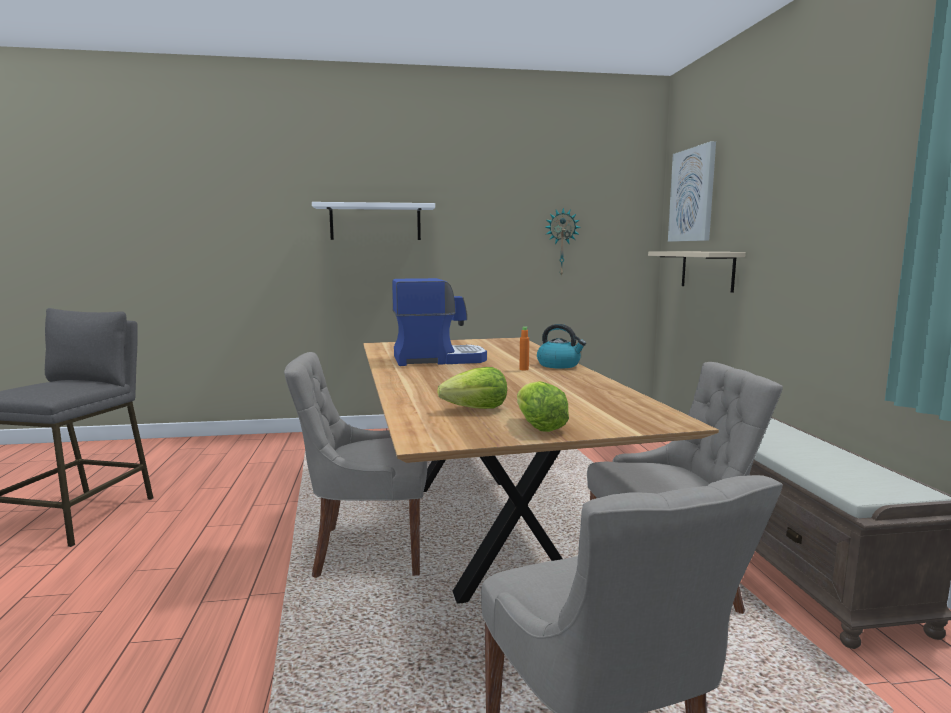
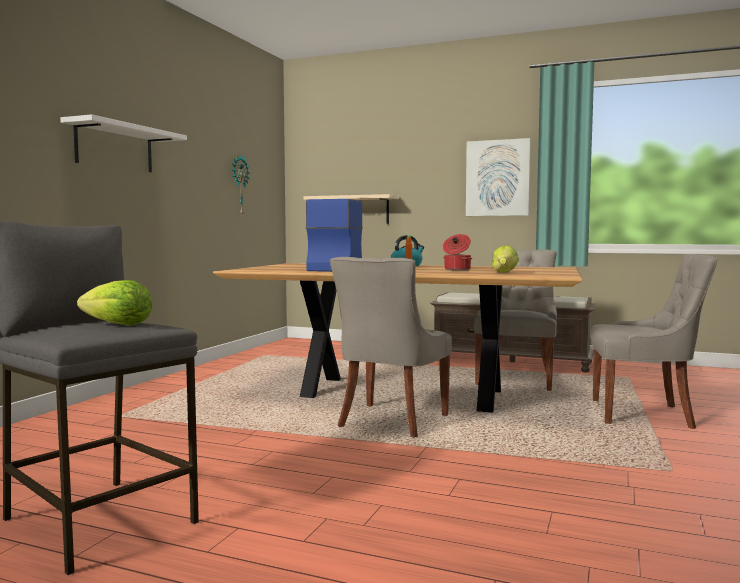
camera: 60 degrees left, 5 degrees down
lettuce [517,381,569,432] -> lettuce moved to [77,280,152,325]
picture [668,141,716,242] -> picture moved to [466,138,531,216]
none -> cooking pot [443,234,472,270]

